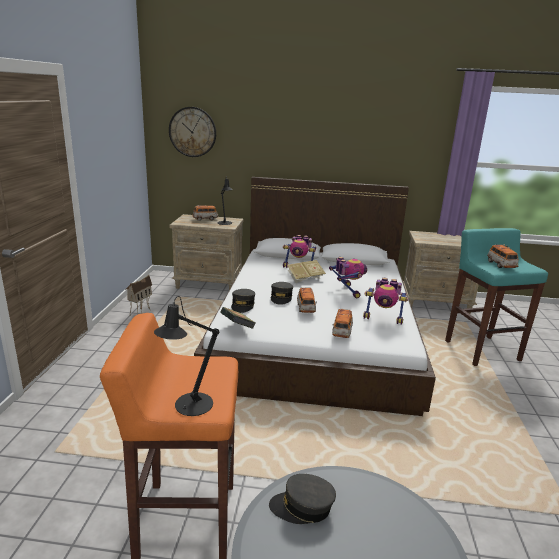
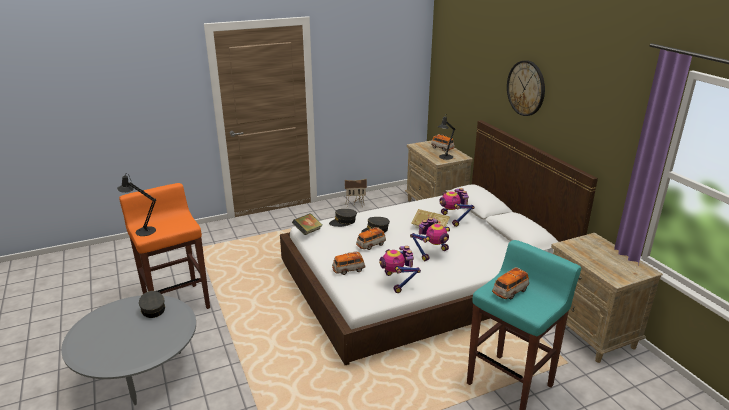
camera: 60 degrees right, 5 degrees up
wall clock [169,107,216,157] -> wall clock moved to [507,60,545,116]

